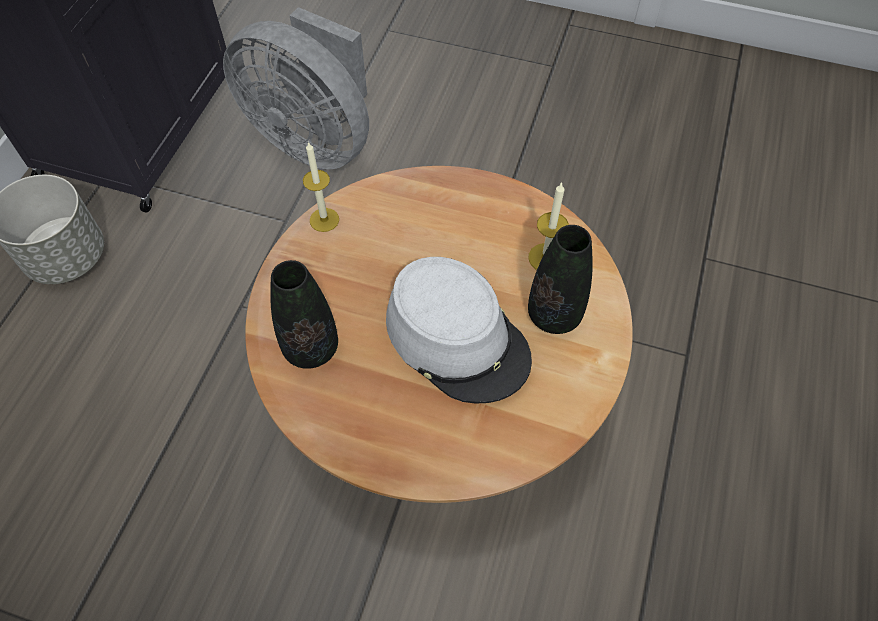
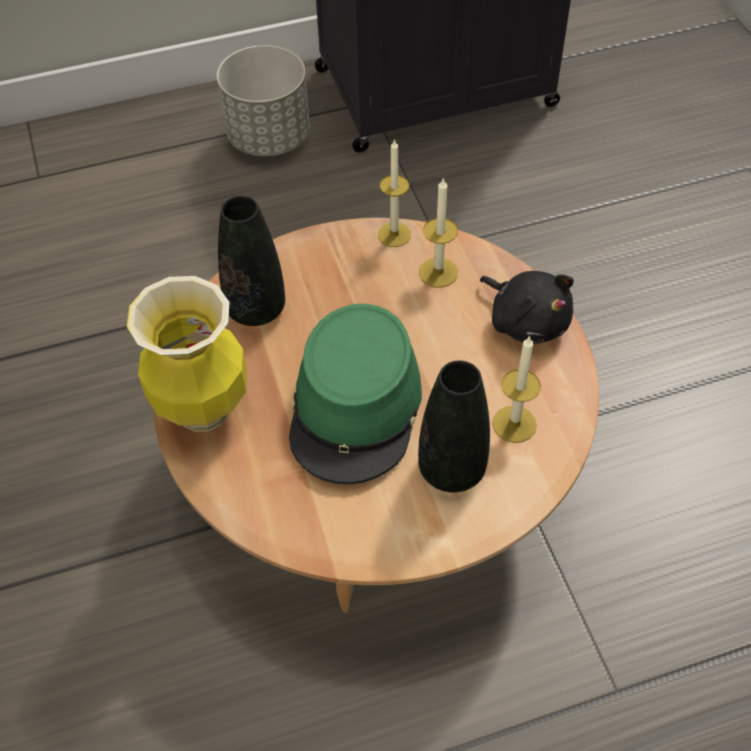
camera: 55 degrees right, 5 degrees down
grey fan [223,7,369,170] -> none
grey hat [386,257,532,404] -> green hat [289,304,422,484]
none -> vase [127,276,247,432]
none -> candle [419,178,458,288]
none -> black plush toy [480,271,574,345]

